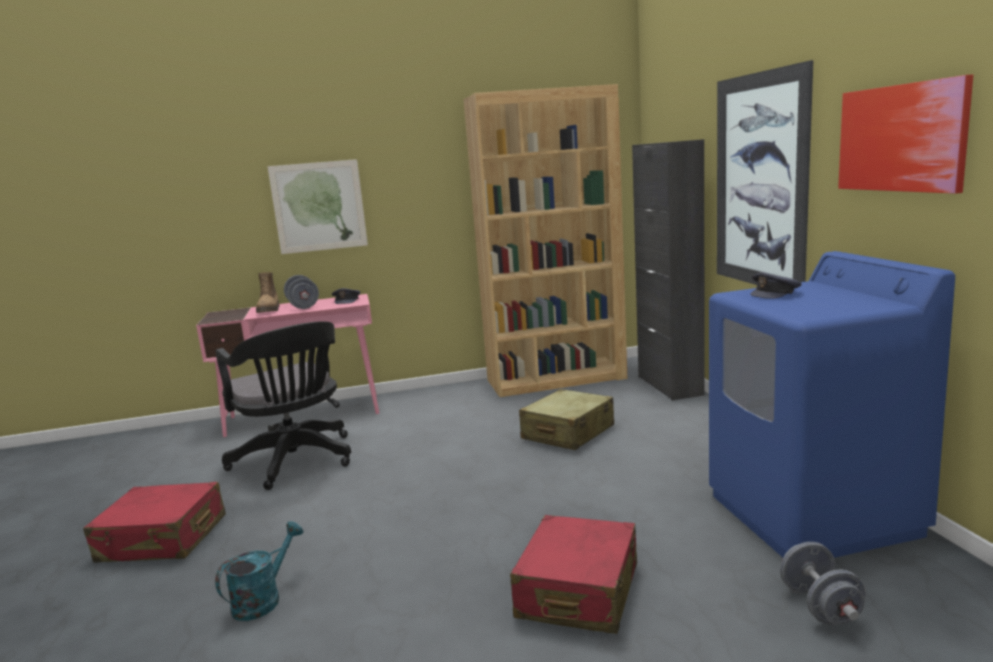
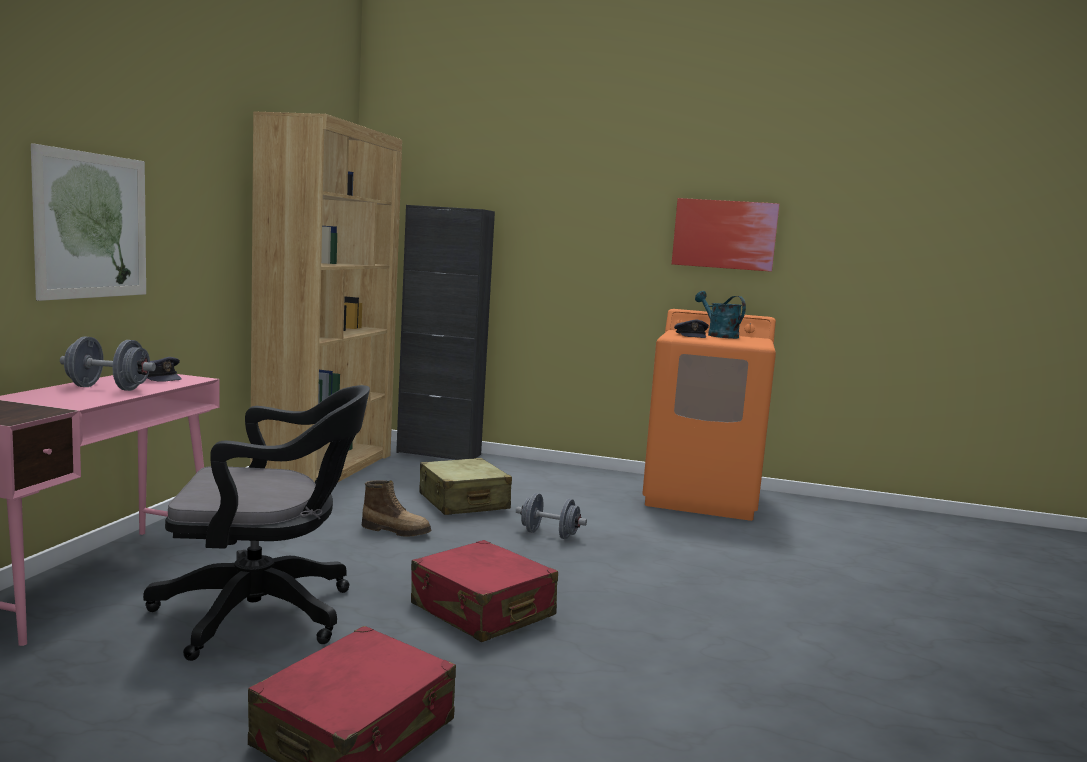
camera: 65 degrees left, 5 degrees down
turquoise watering can [215,521,303,621] -> turquoise watering can moved to [695,291,746,339]
boot [256,272,279,313] -> boot moved to [362,480,431,537]
red suitcase [510,515,637,634] -> red suitcase moved to [411,540,558,642]
blue washing machine [709,251,955,558] -> orange washing machine [642,309,776,521]
picture [717,60,813,285] -> none
grey dumbbell [780,542,866,625] -> grey dumbbell moved to [516,493,587,539]

